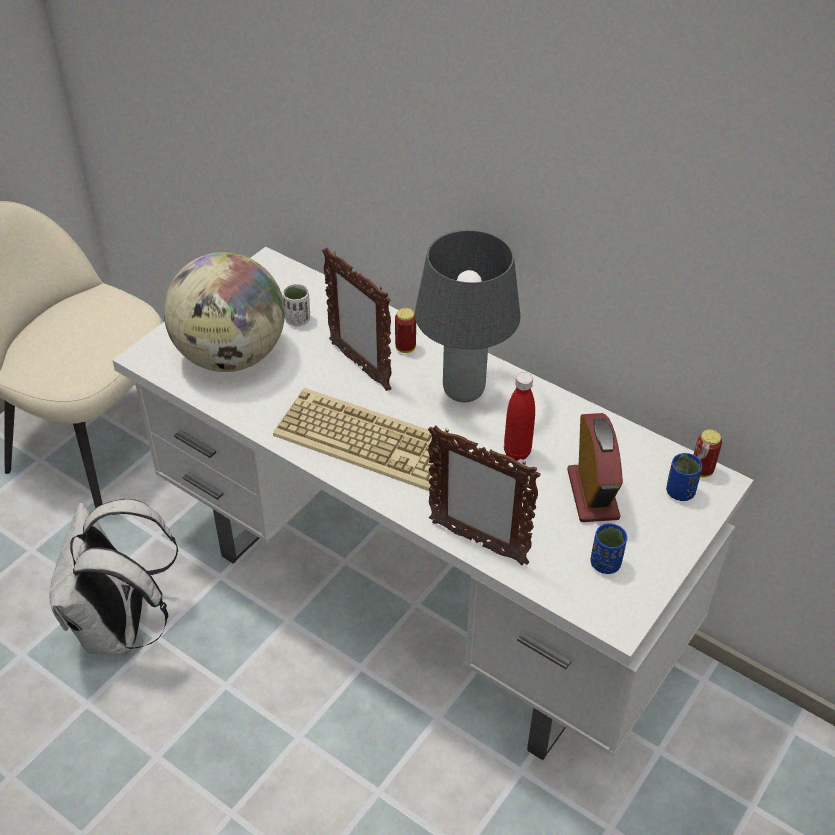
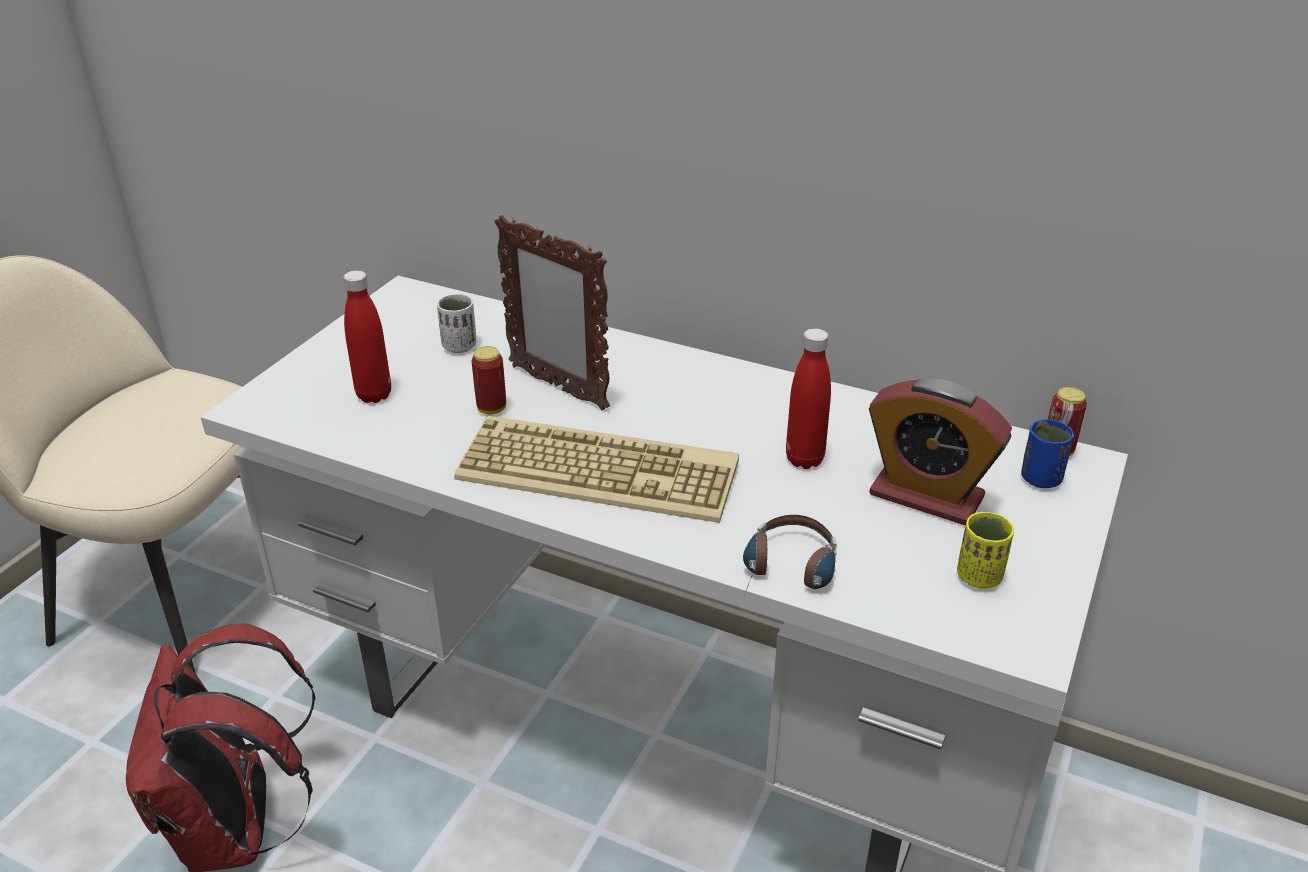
camera: 10 degrees left, 10 degrees down
white backpack [50,499,179,655] -> red backpack [126,624,316,872]
globe [164,252,285,372] -> red bottle [343,270,391,403]
can [395,308,416,353] -> can moved to [472,346,506,414]
grey table lamp [415,230,520,402] -> none
picture frame [428,425,541,565] -> headphones [743,515,837,596]
alarm clock [567,413,623,522] -> alarm clock turned 135 degrees clockwise [869,378,1012,526]
blue cup [590,523,627,574] -> yellow cup [957,512,1014,588]

